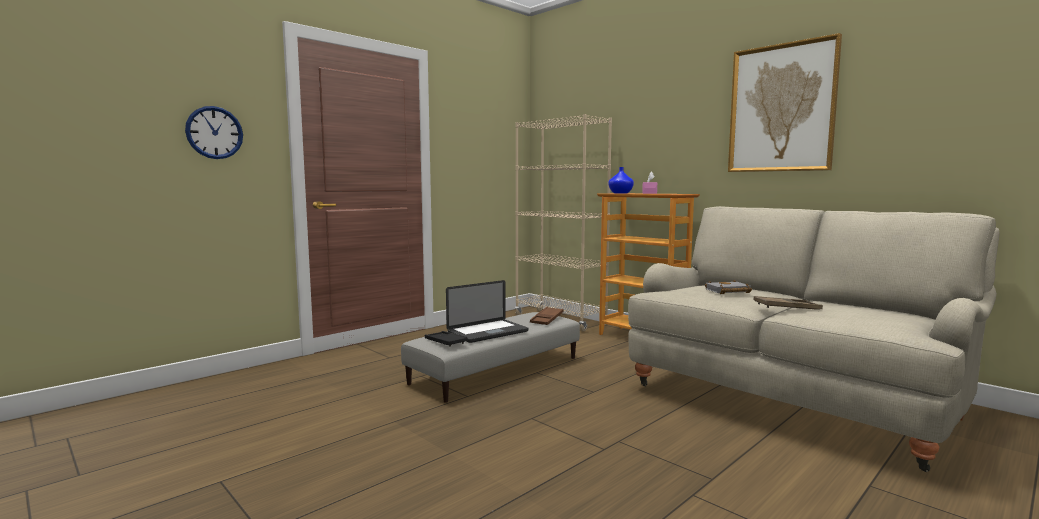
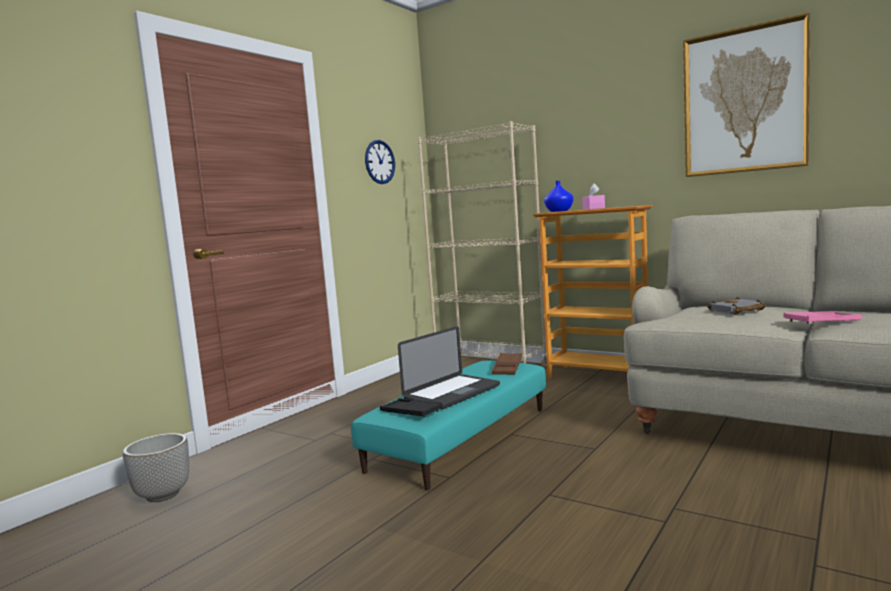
camera: 10 degrees left, 0 degrees up
wall clock [185,106,243,159] -> wall clock moved to [365,140,395,184]
grey ottoman [401,312,580,403] -> turquoise ottoman [351,360,546,490]
brown tray [754,296,823,310] -> pink tray [784,311,862,324]
none -> planter [123,433,189,502]

